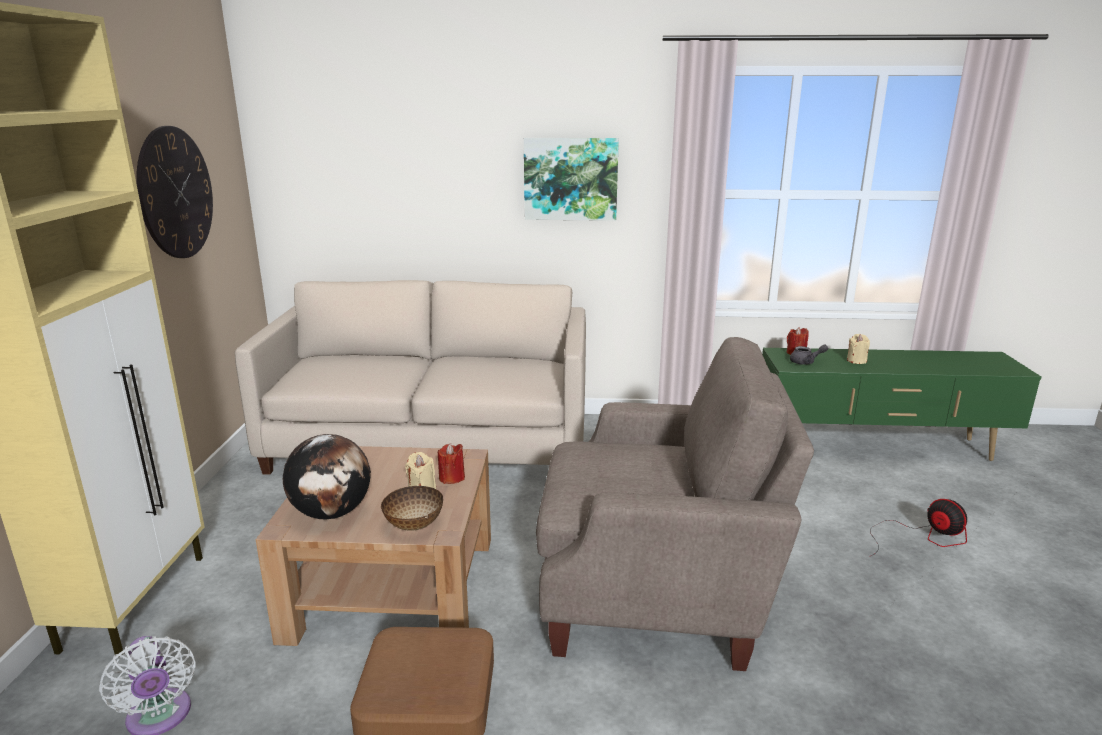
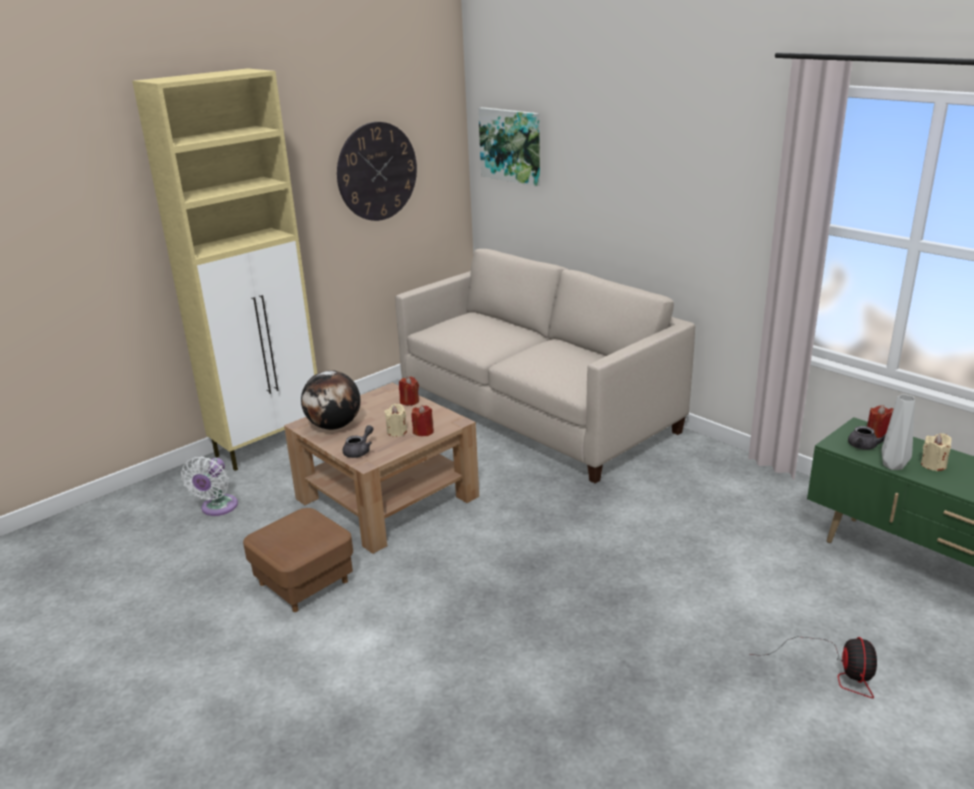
camera: 45 degrees right, 5 degrees up
bowl [381,486,443,531] -> grey teapot [343,425,373,458]
picture [524,138,619,221] -> picture moved to [478,107,540,186]
beige armchair [536,337,814,671] -> none
none -> red candle [399,377,419,406]
none -> grey vase [881,394,915,470]

